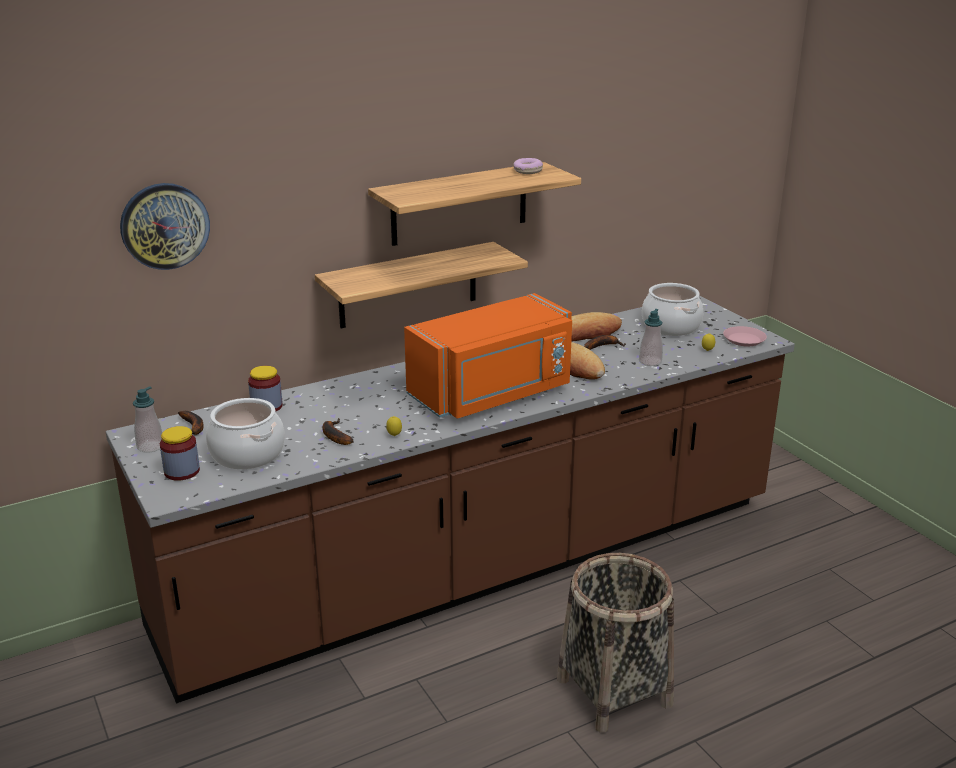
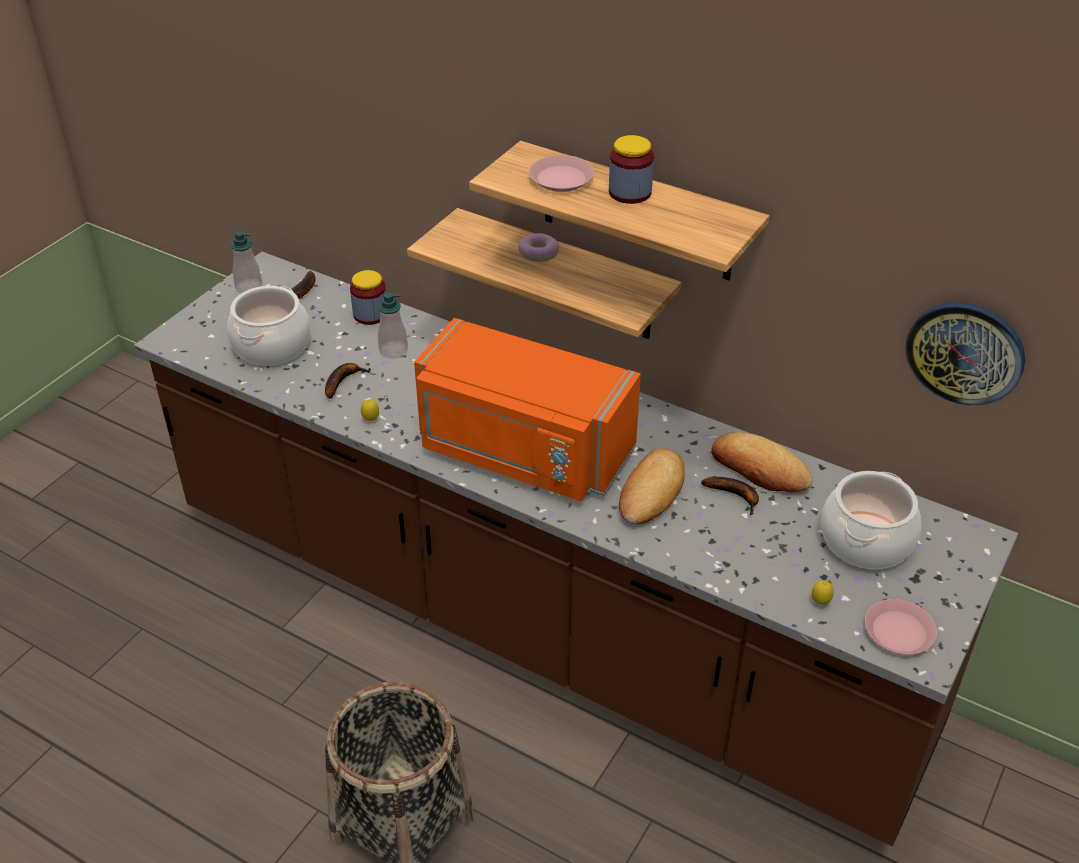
camera: 60 degrees right, 15 degrees up
wall clock [120,183,210,270] -> wall clock moved to [905,302,1025,405]
jar [160,426,200,481] -> jar moved to [609,135,654,204]
donut [514,158,543,174] -> donut moved to [518,233,559,262]
soap dispenser [639,309,663,366] -> soap dispenser moved to [378,293,408,358]
none -> pink plate [529,155,594,192]

